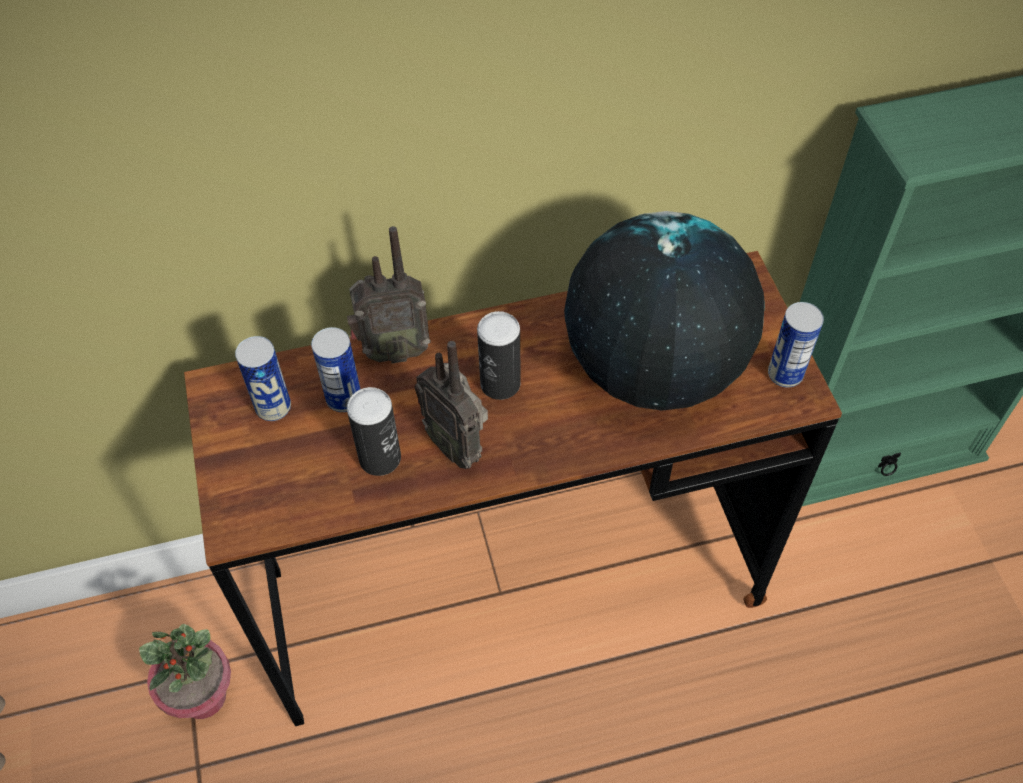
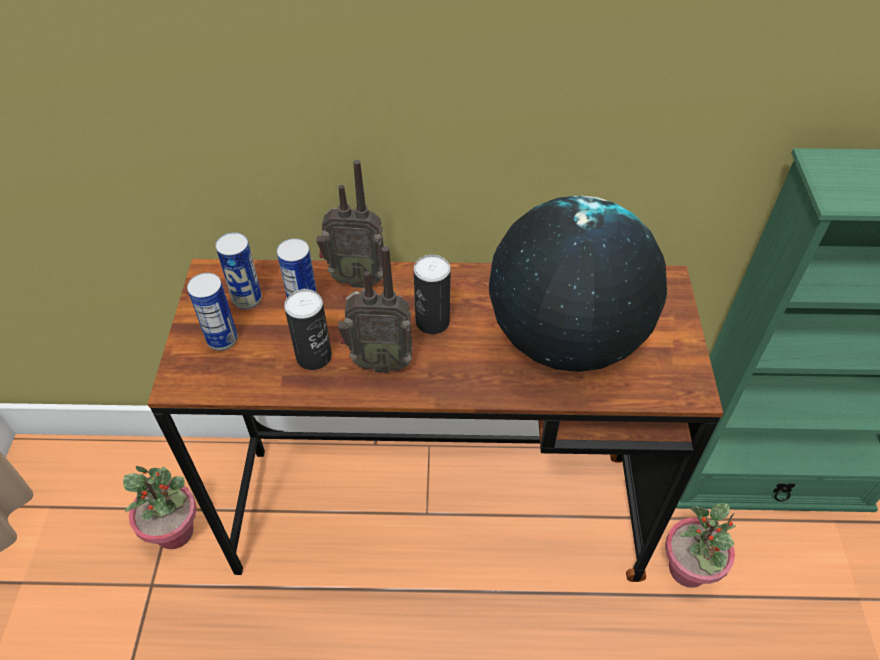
camera: 15 degrees right, 5 degrees down
radio [414,341,488,469] -> radio turned 60 degrees counterclockwise [338,246,413,373]
can [768,302,824,387] -> can moved to [187,273,238,351]
none -> potted plant [665,503,735,588]

